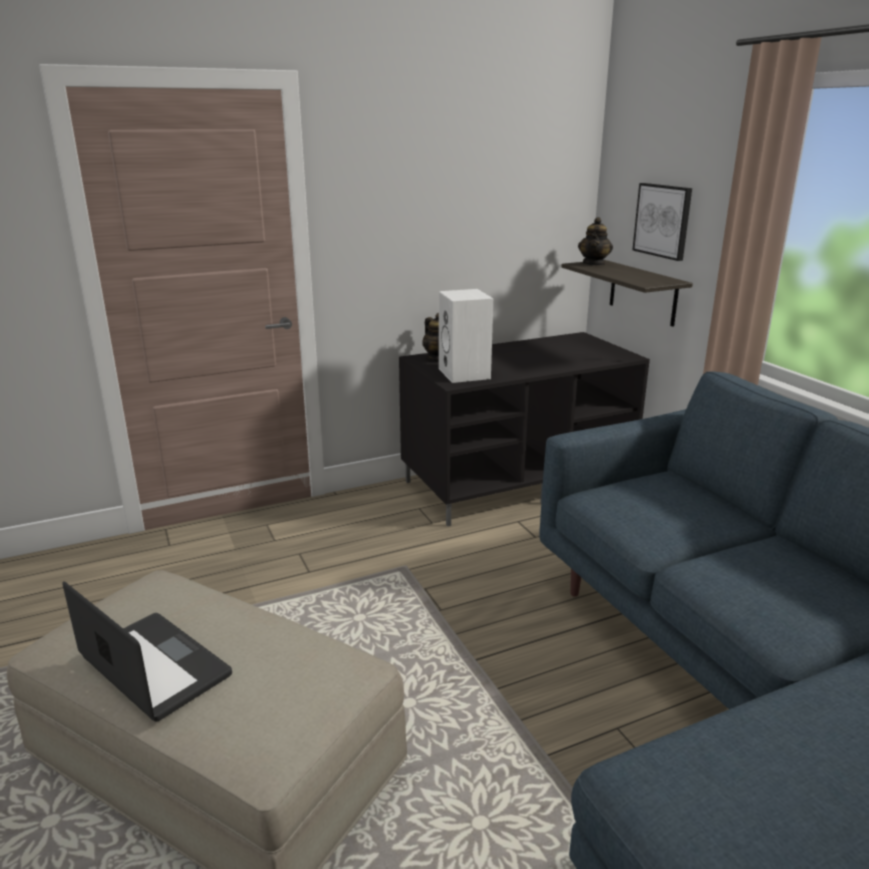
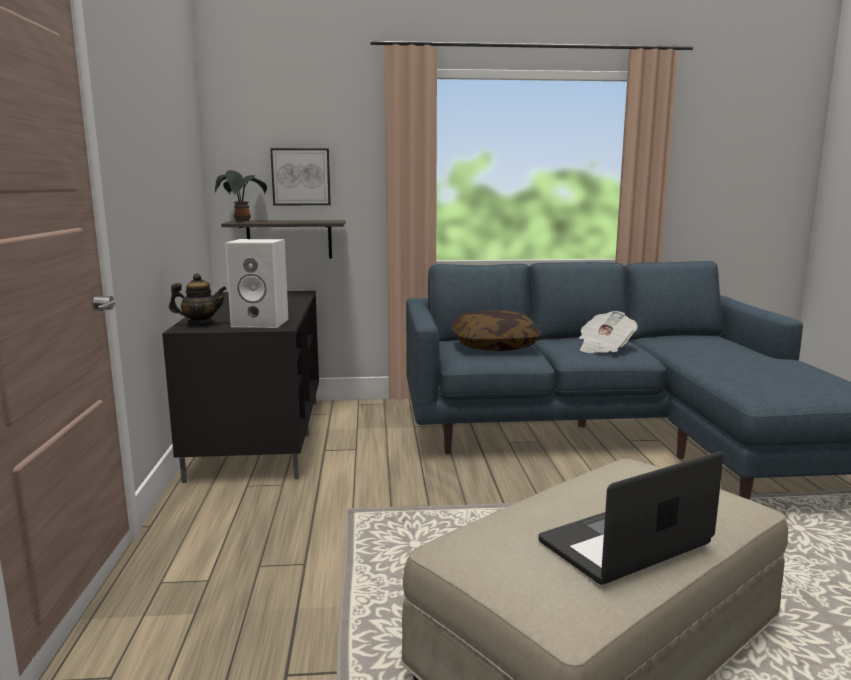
camera: 70 degrees left, 10 degrees down
teapot [578,217,613,266] -> potted plant [215,170,267,221]
none -> pillow [452,310,540,351]
none -> newspaper [579,311,638,353]

